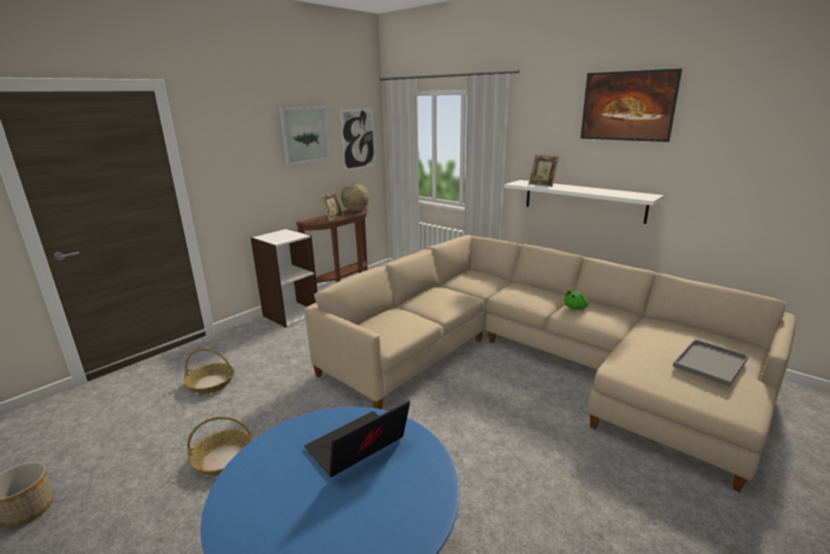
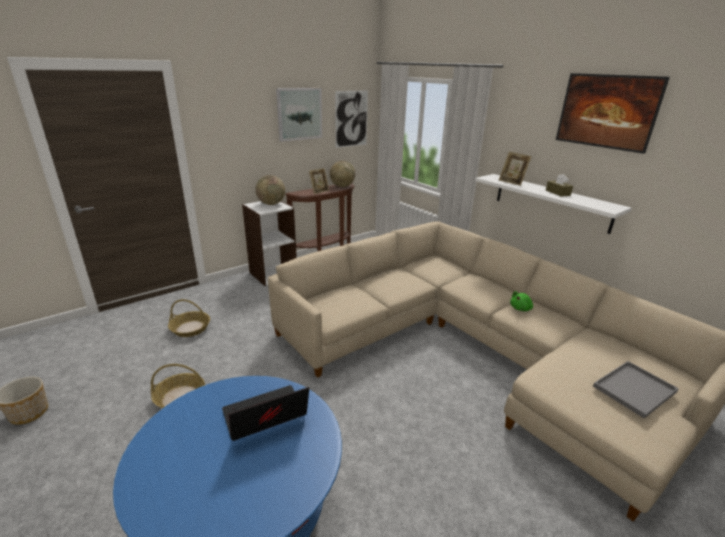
camera: 10 degrees right, 5 degrees up
none -> globe [255,175,285,205]
none -> brown tissue box [546,174,573,197]

